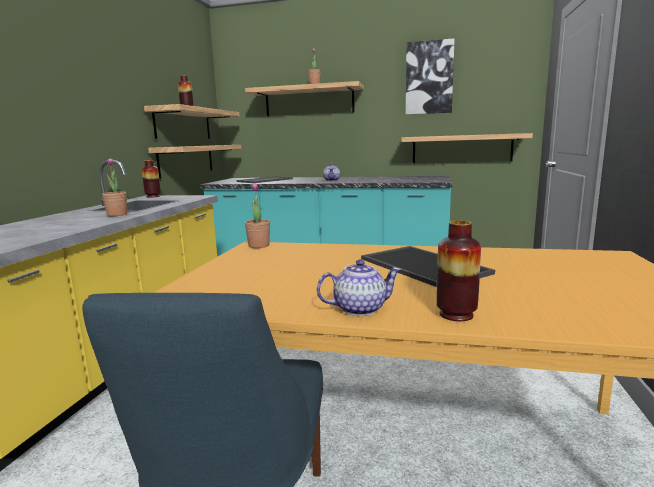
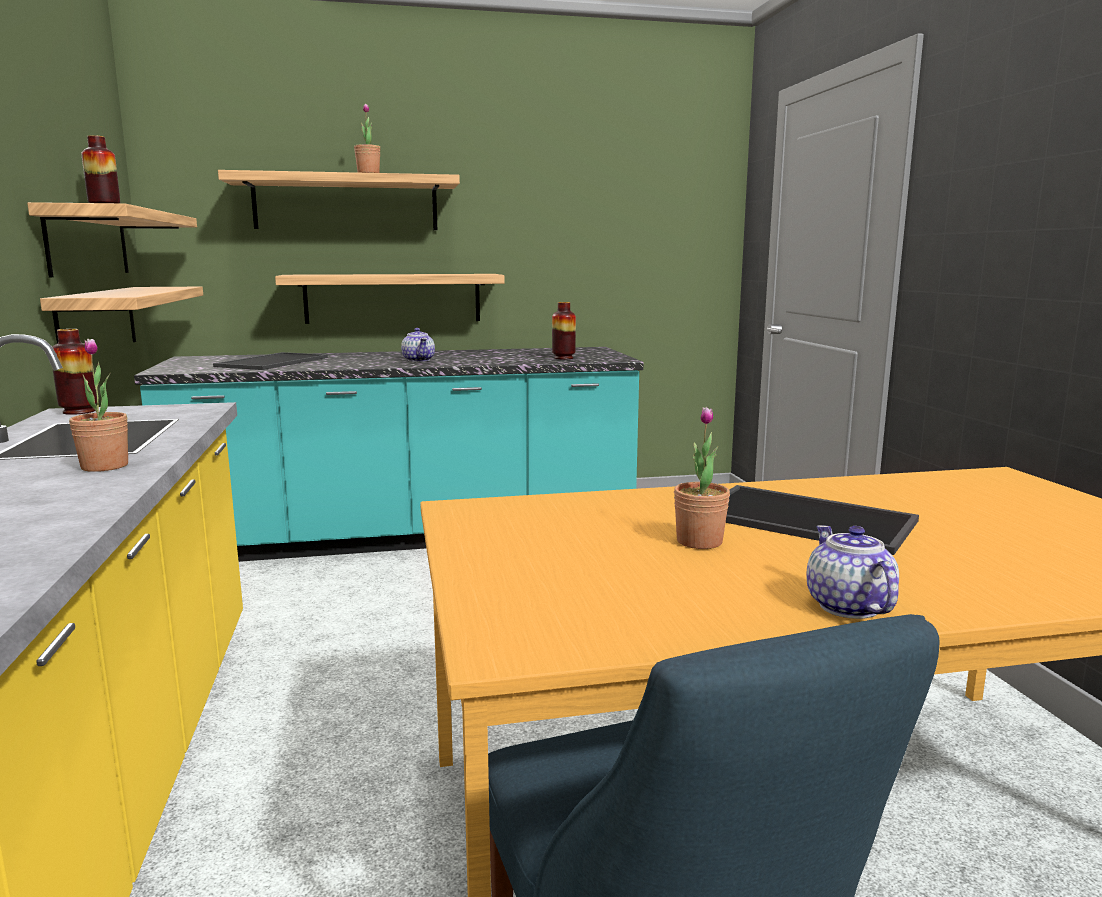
camera: 25 degrees left, 0 degrees up
potted plant [245,183,270,248] -> potted plant moved to [674,407,730,549]
teapot [317,260,401,316] -> teapot turned 60 degrees counterclockwise [806,525,899,619]
shelf [402,133,533,163] -> shelf moved to [275,274,505,324]
picture [406,38,455,115] -> none
vase [436,221,481,321] -> vase moved to [552,302,576,359]

